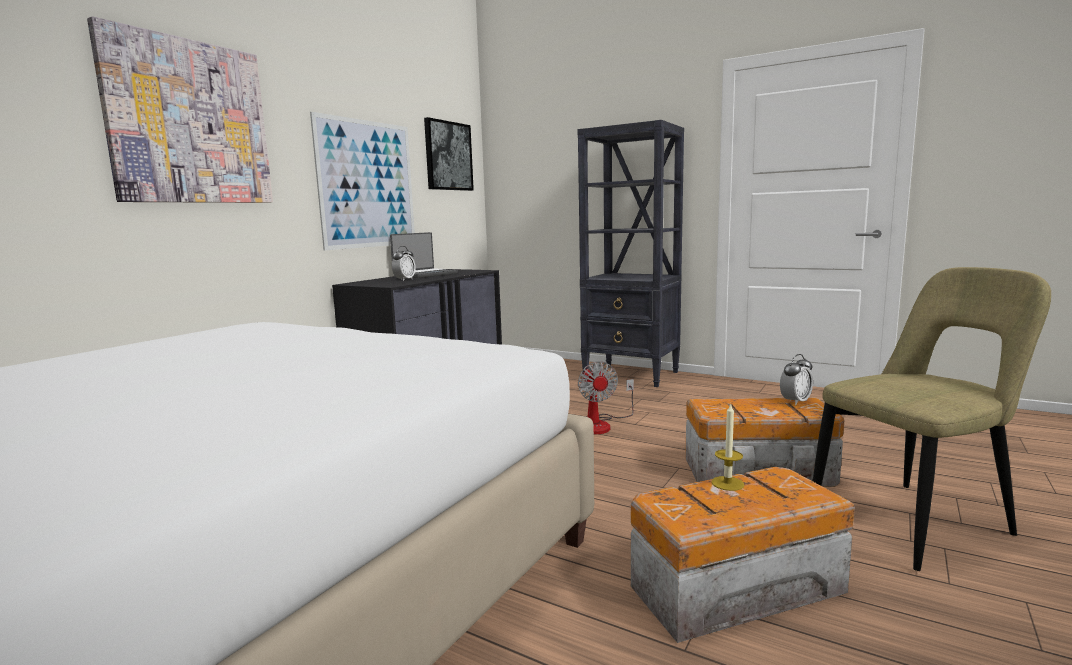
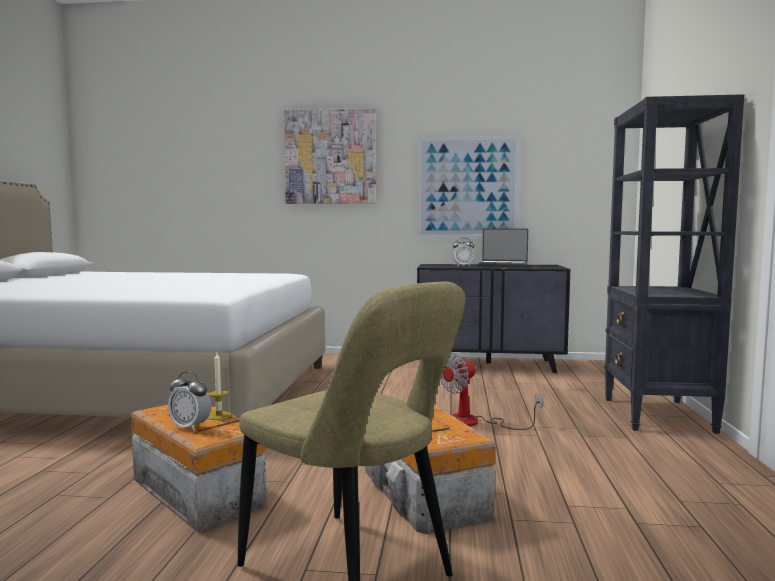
camera: 65 degrees right, 5 degrees down
picture [424,117,474,191] -> none
alarm clock [780,354,813,405] -> alarm clock moved to [168,372,211,431]

